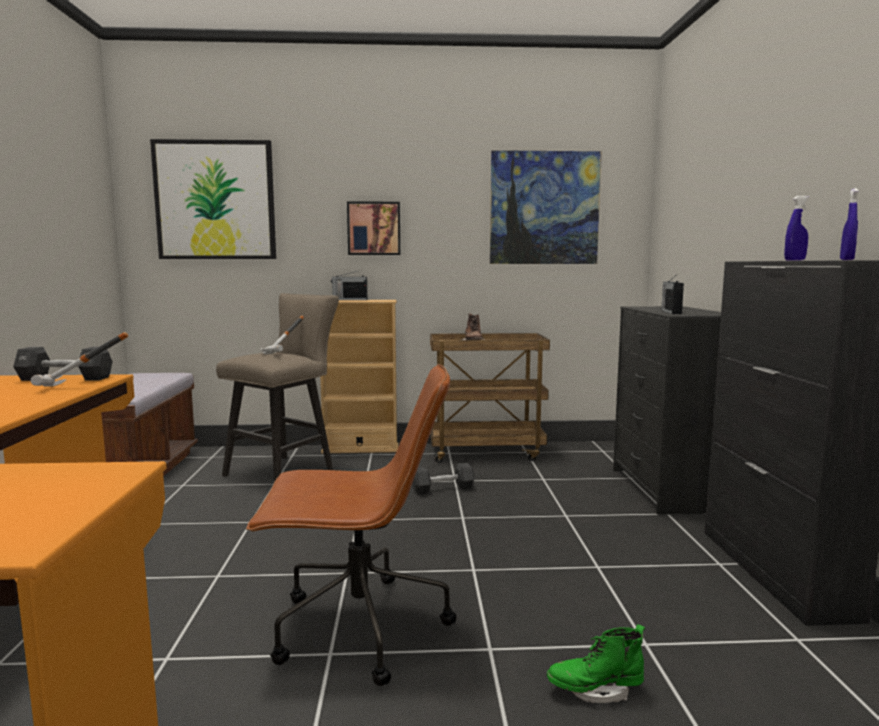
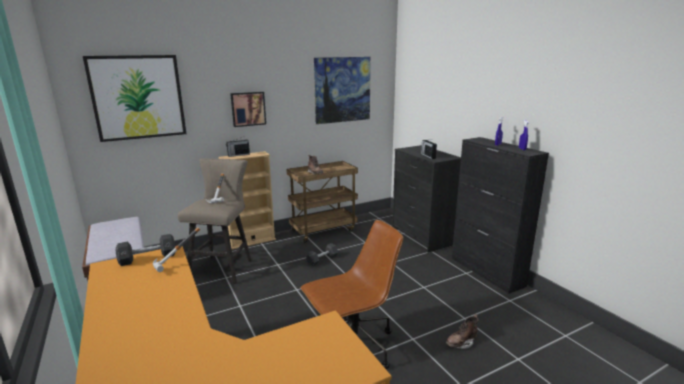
camera: 25 degrees left, 10 degrees up
green boot [547,624,645,703] -> brown boot [446,315,479,349]

